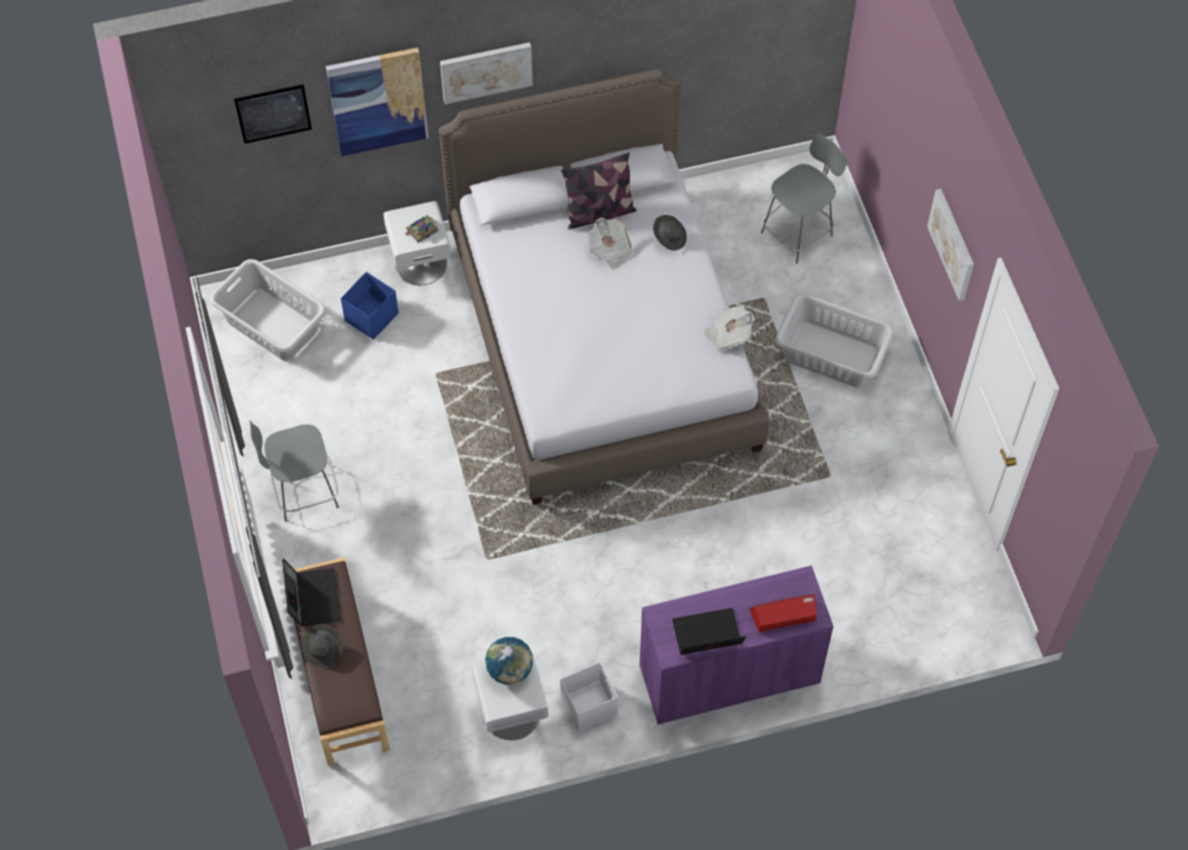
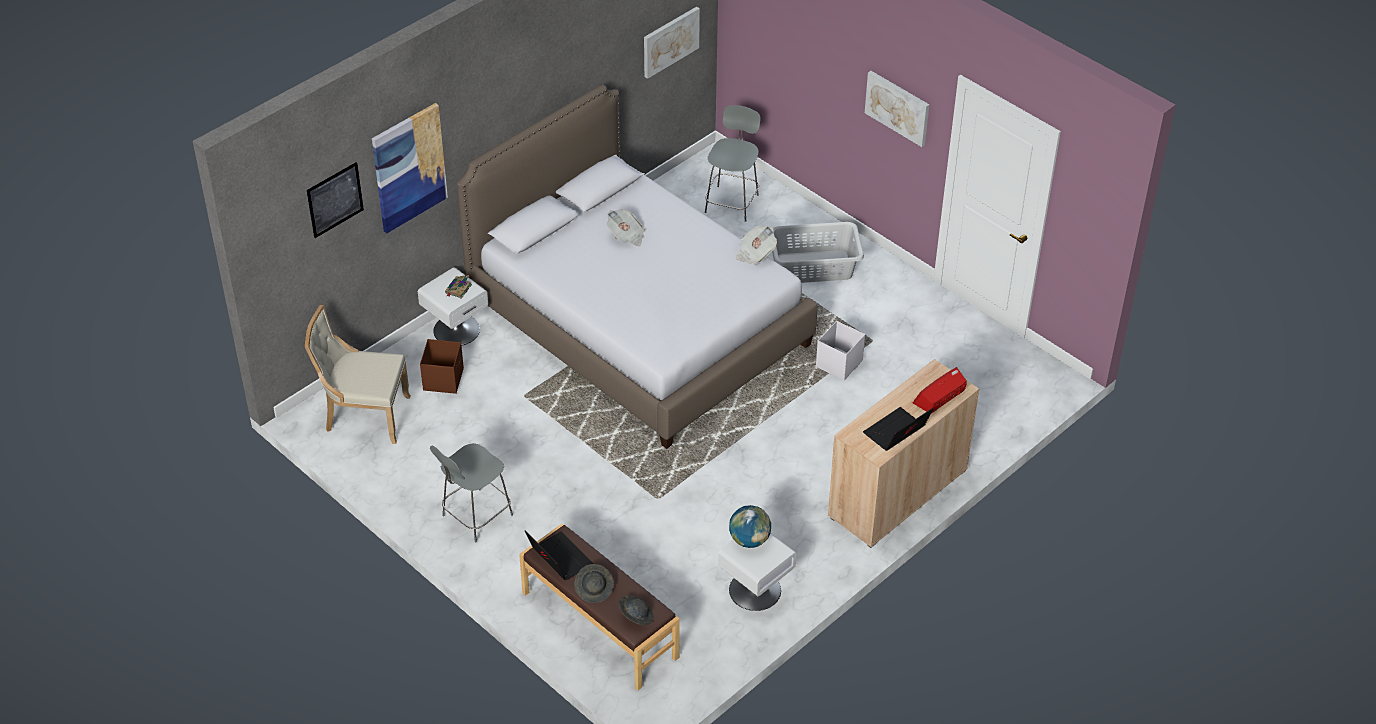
camera: 30 degrees left, 15 degrees down
grey laundry basket [210,259,327,361] -> beige chair [305,305,411,444]
blue storage box [341,272,399,340] -> brown storage box [420,339,464,394]
picture [440,42,533,104] -> picture moved to [644,7,700,79]
white storage box [560,662,618,732] -> white storage box moved to [816,321,865,381]
pillow [561,152,636,229] -> none
purple cabinet [640,565,834,725] -> beige cabinet [828,359,979,548]
grey hat [653,215,687,251] -> grey hat moved to [619,595,654,626]

